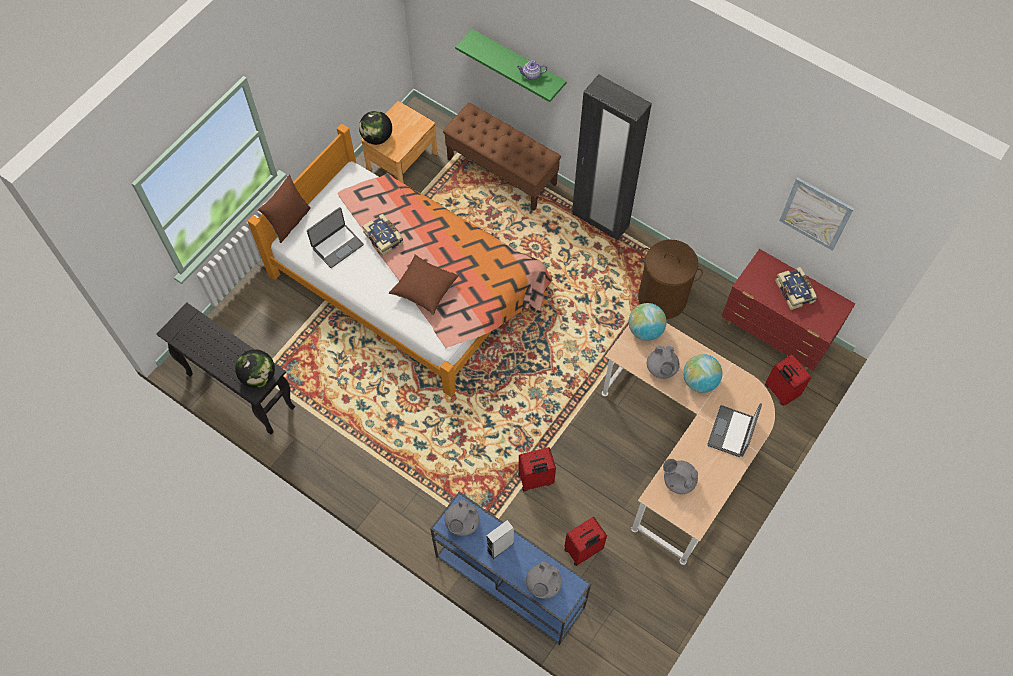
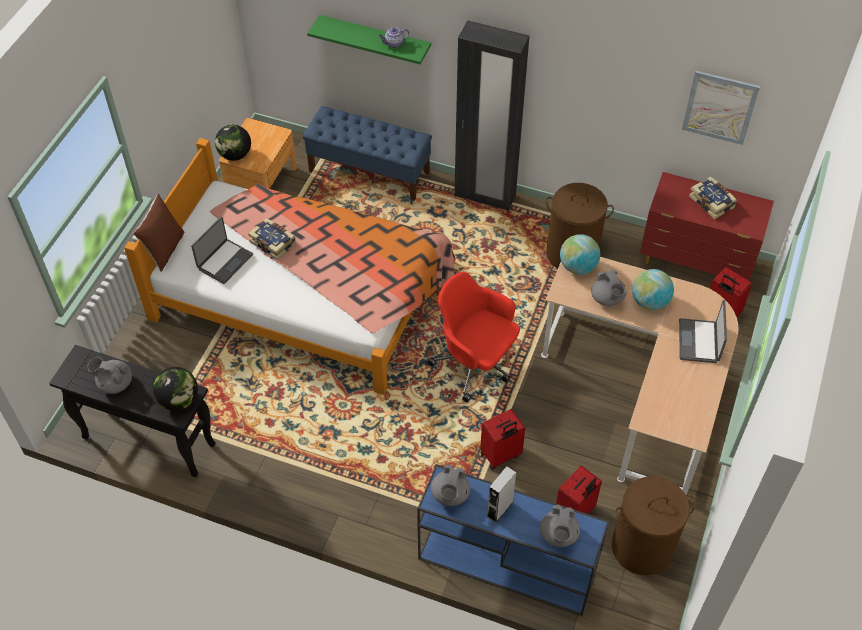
camera: 15 degrees left, 10 degrees down
brown pillow [389,254,459,315] -> none
brown bench [443,102,561,211] -> blue bench [303,106,432,201]
grey teapot [663,459,698,494] -> grey teapot moved to [87,357,132,394]
none -> red office chair [427,272,520,402]
none -> brown laundry basket [612,476,696,575]

